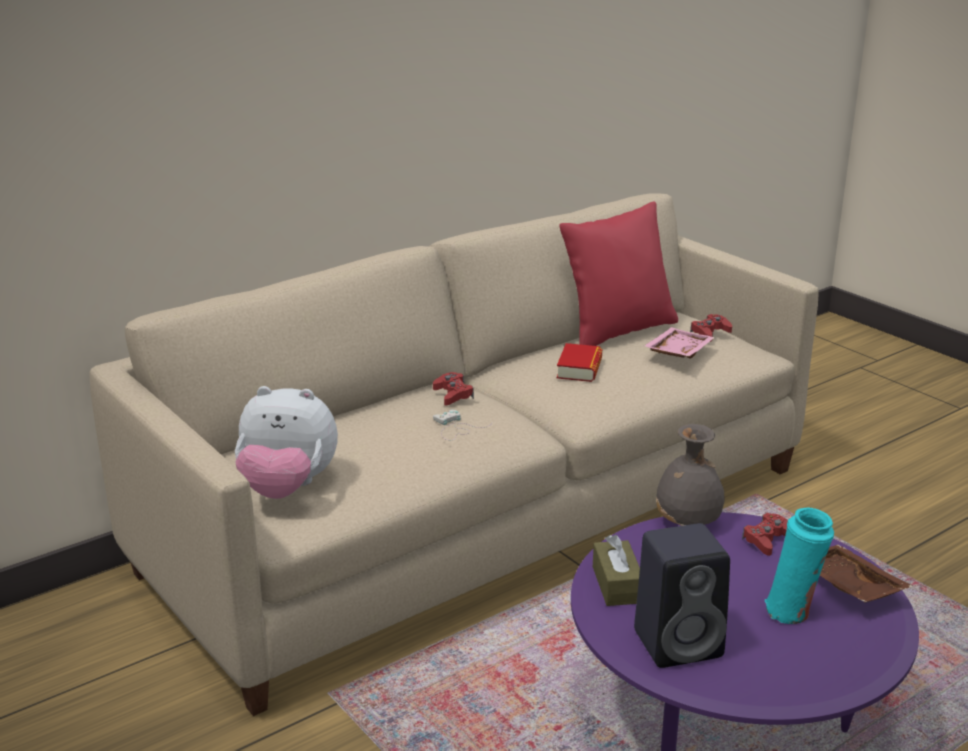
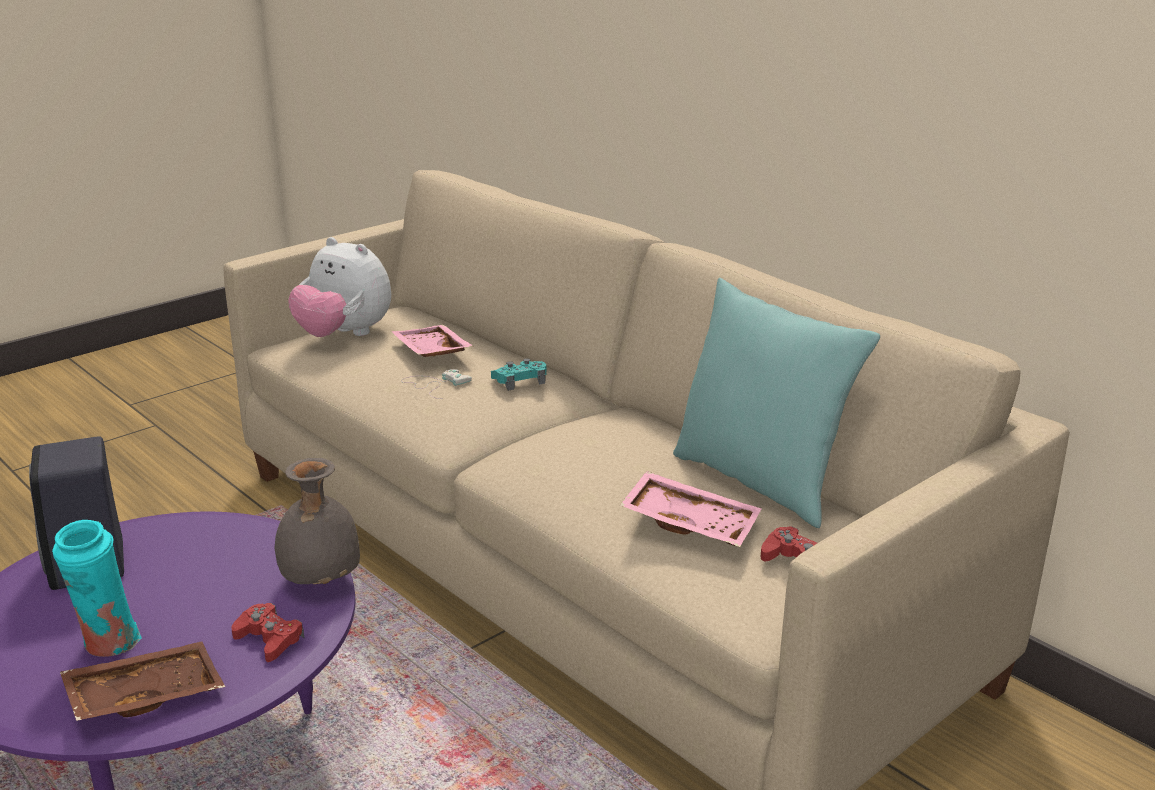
camera: 85 degrees right, 0 degrees up
plush toy [235,386,338,499] -> plush toy turned 60 degrees counterclockwise [288,237,391,337]
red game controller [433,372,474,406] -> turquoise game controller [491,359,546,391]
book [557,343,602,382] -> none
red pillow [559,201,678,346] -> turquoise pillow [673,278,880,528]
brown tissue box [593,535,640,606] -> none
none -> pink tray [392,325,473,357]

